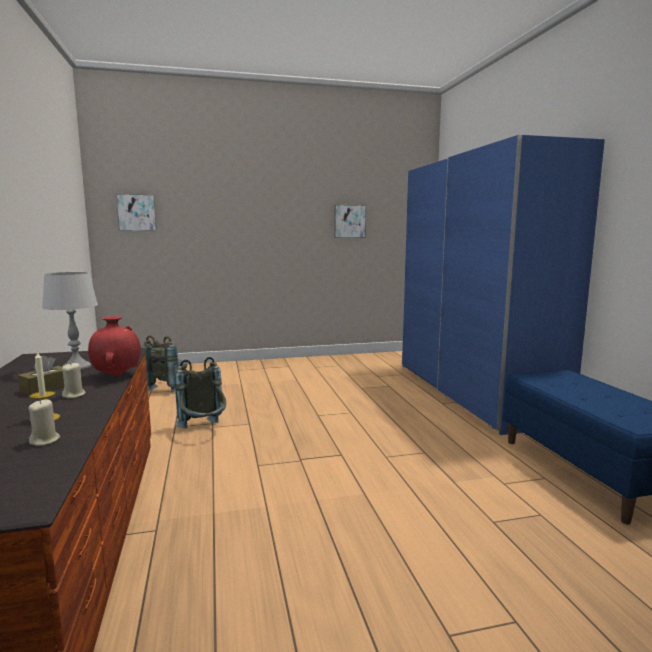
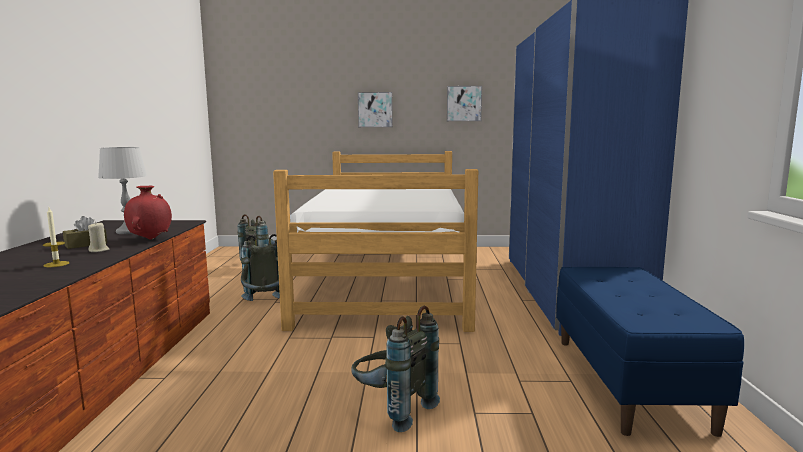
camera: 15 degrees right, 0 degrees up
beige candle [28,399,60,446] -> none
picture [116,194,157,231] -> picture moved to [358,92,393,127]
none -> bed [273,151,478,332]
none -> grey backpack [351,306,440,432]

